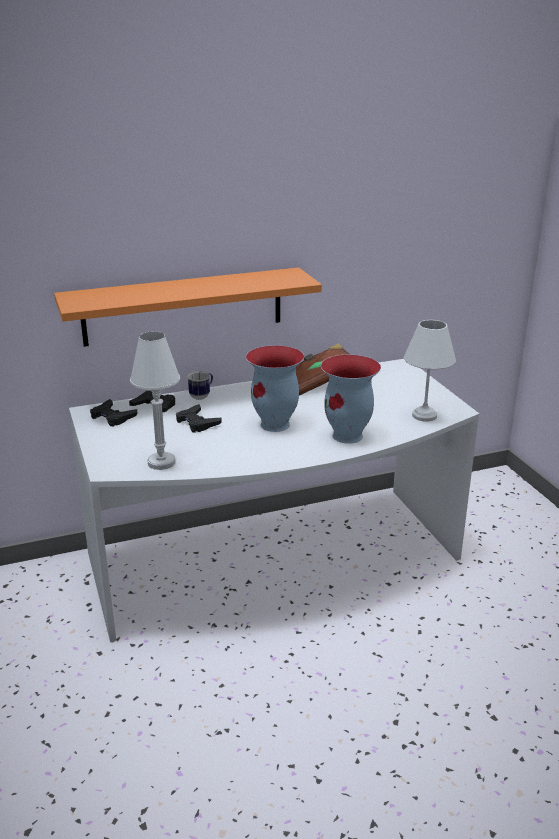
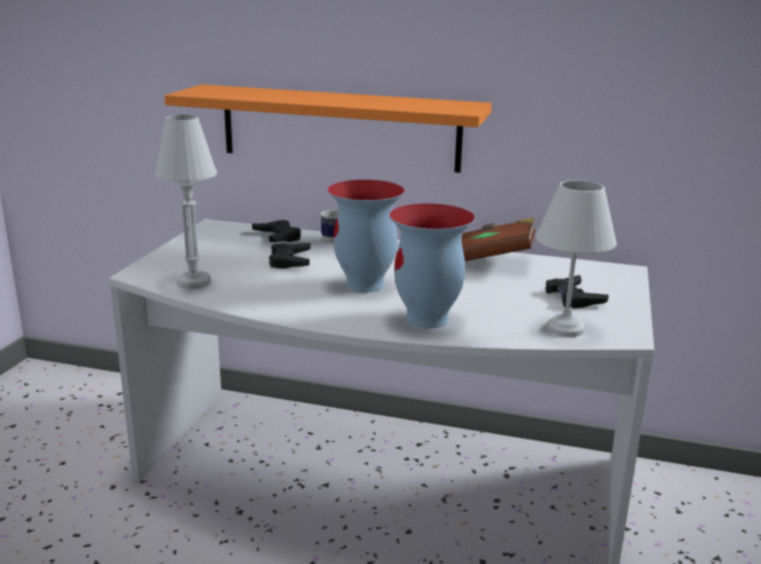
camera: 35 degrees right, 5 degrees down
black game controller [90,399,138,427] -> black game controller moved to [546,275,609,308]

